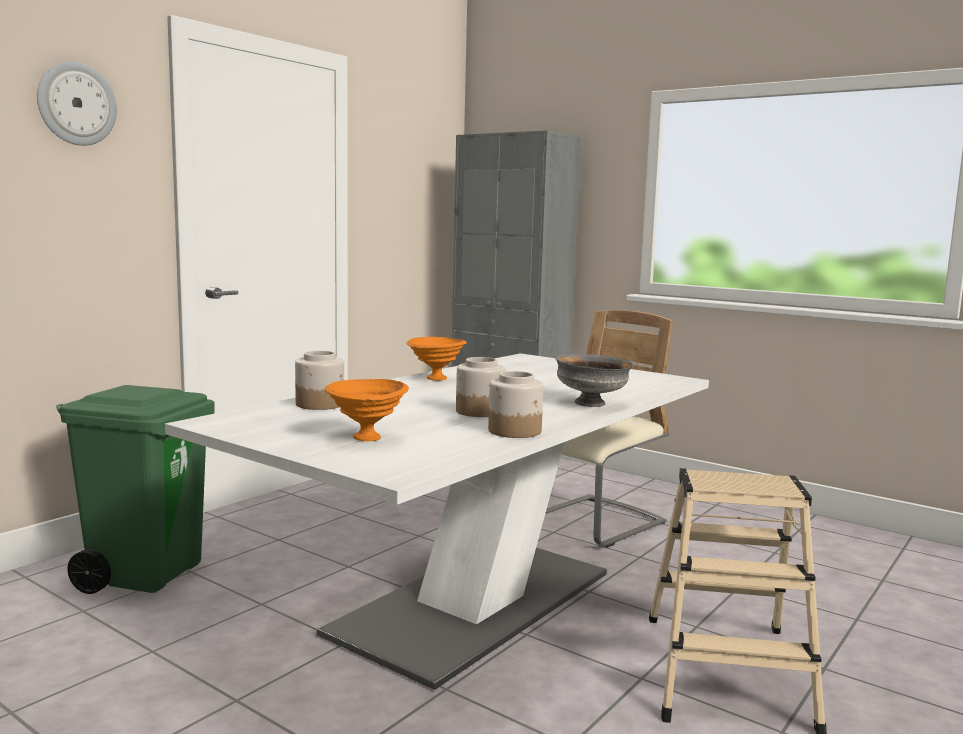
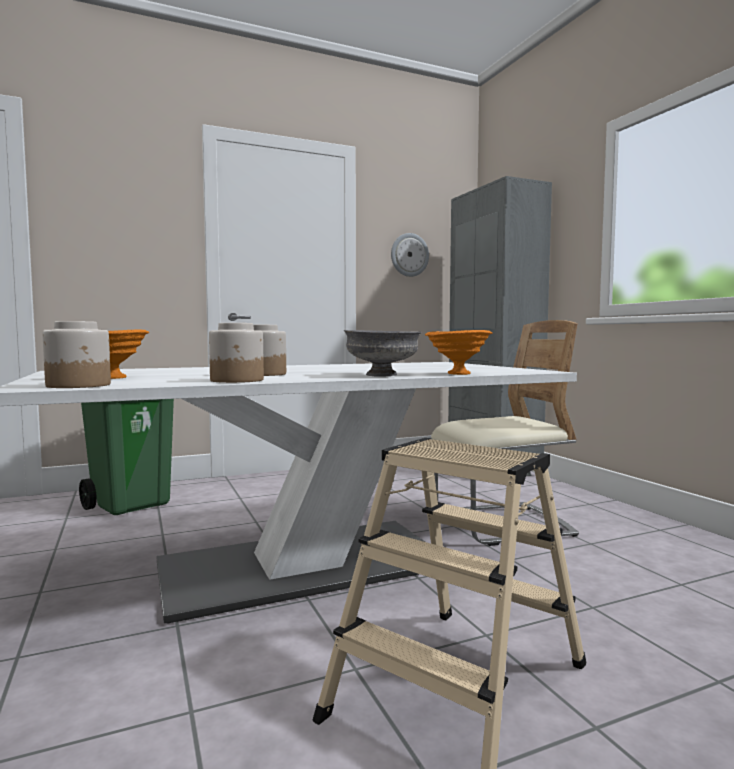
camera: 30 degrees right, 5 degrees down
wall clock [37,61,117,146] -> wall clock moved to [391,233,429,277]
jar [295,351,344,410] -> jar moved to [43,321,111,388]
orange bowl [407,337,467,381] -> orange bowl moved to [425,330,492,375]

